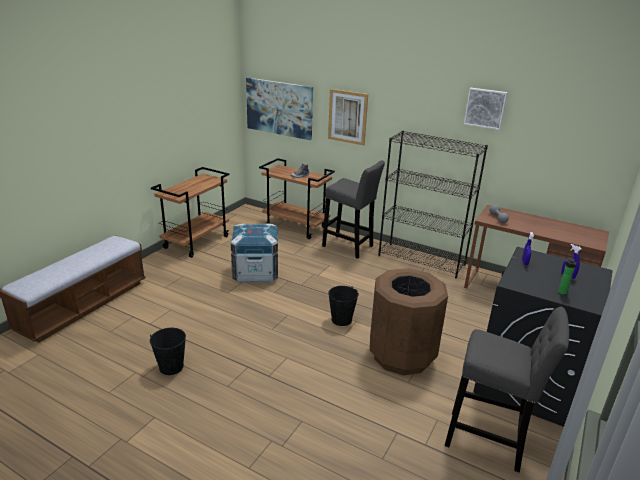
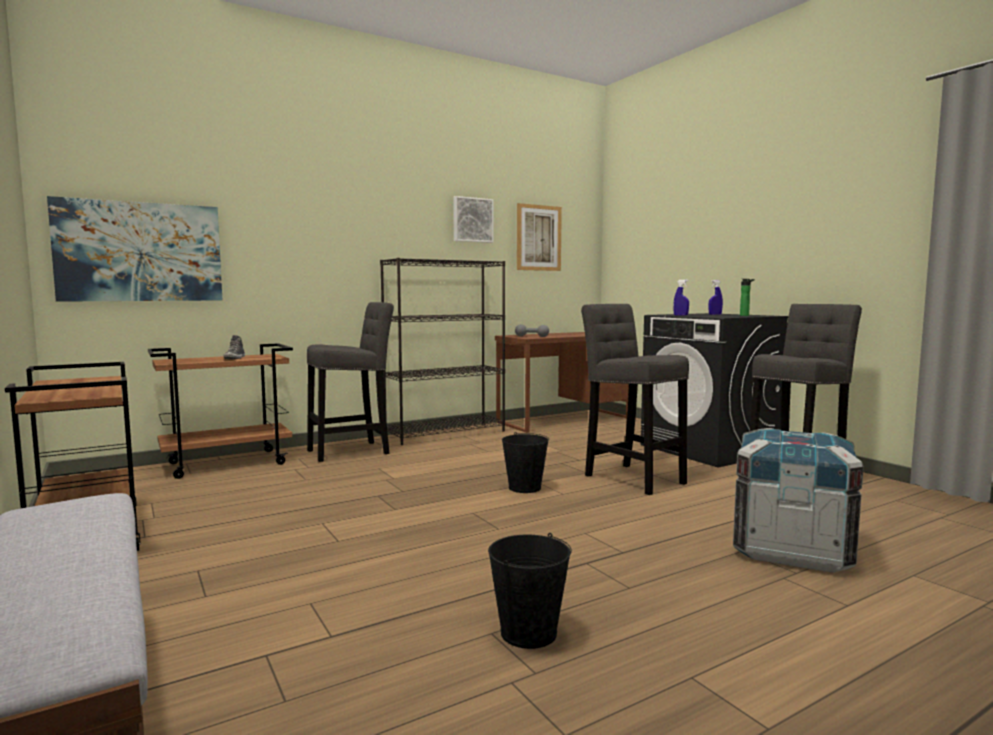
camera: 60 degrees left, 20 degrees down
crate [230,223,278,283] -> crate moved to [733,428,864,572]
picture [328,89,368,146] -> picture moved to [517,203,562,271]
brown trash can [370,268,448,375] -> grey stool [581,304,689,495]

